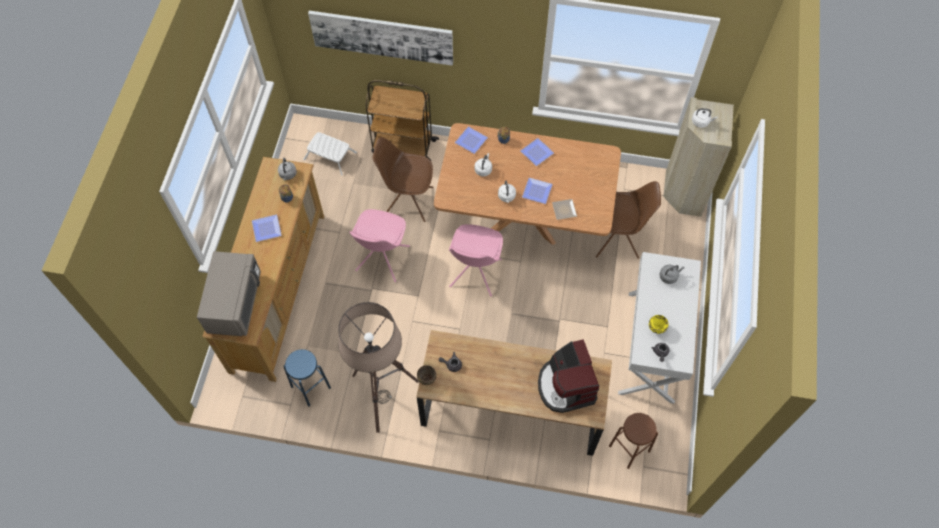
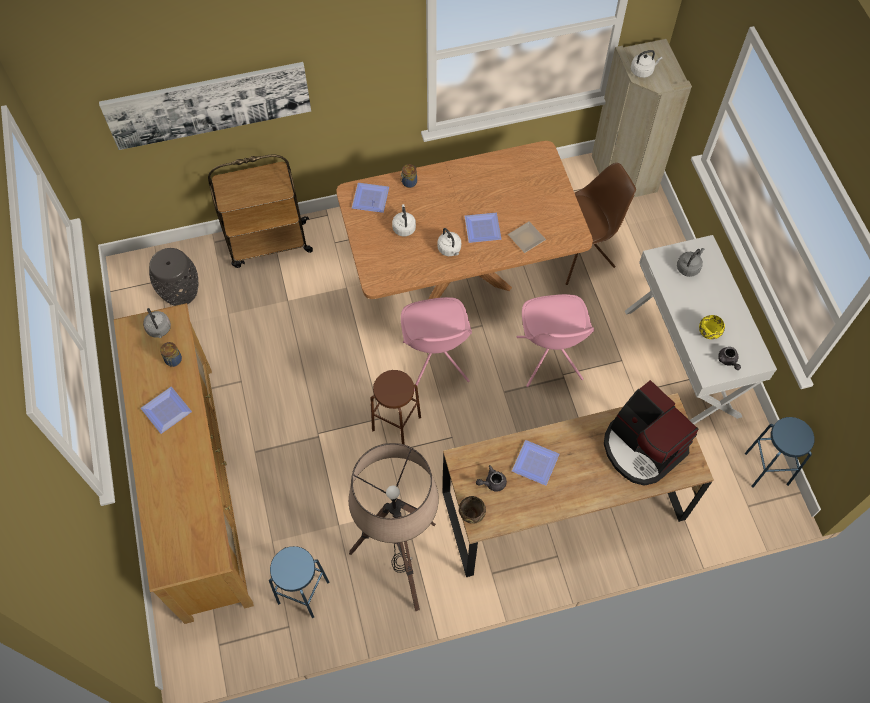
camera: 25 degrees left, 0 degrees up
grey microwave [197,251,261,336] -> none
white step ladder [303,132,357,176] -> grey stool [149,248,198,306]
pink chair [349,209,410,282] -> pink chair moved to [517,294,594,387]
brown chair [372,137,433,222] -> none
plate [521,138,554,166] -> plate moved to [512,440,559,486]
brown stool [609,413,658,469] -> brown stool moved to [371,370,421,445]
none -> blue stool [745,417,815,488]

